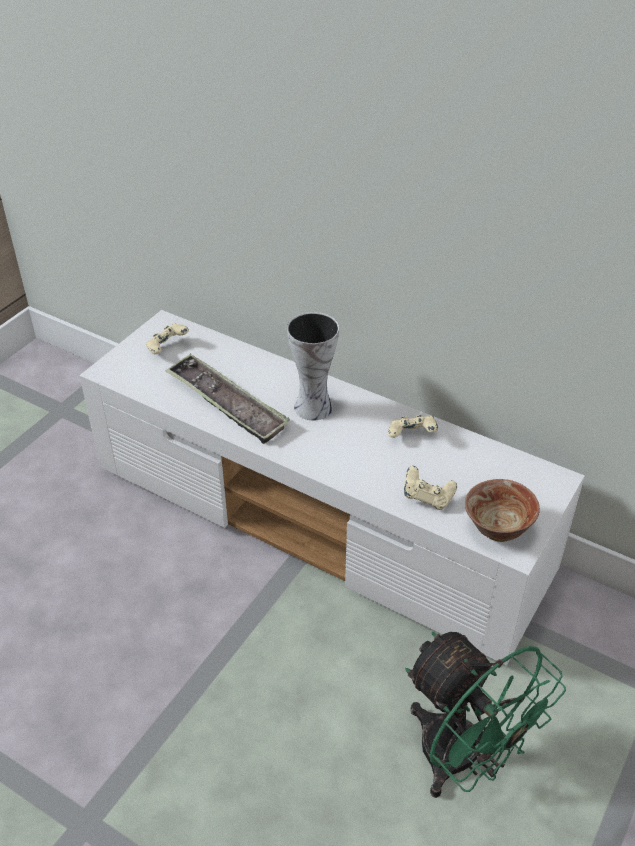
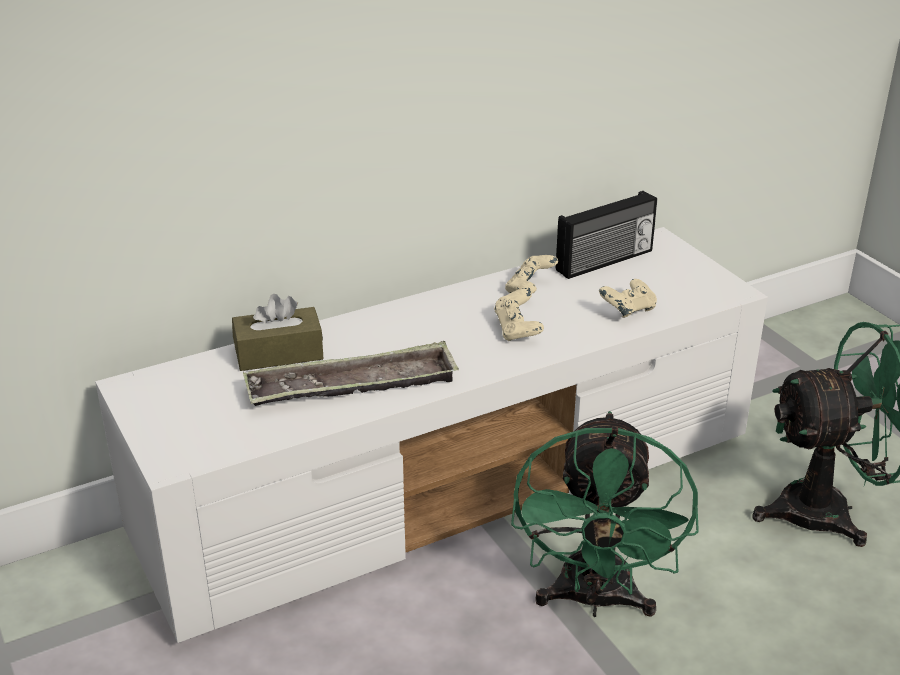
camera: 60 degrees left, 10 degrees down
beige game controller [146,323,189,354] -> beige game controller moved to [494,289,544,341]
vase [287,312,339,421] -> none
bowl [465,479,540,542] -> none
none -> brown tissue box [232,294,324,371]
none -> green fan [511,411,699,617]
none -> radio [556,191,657,279]

